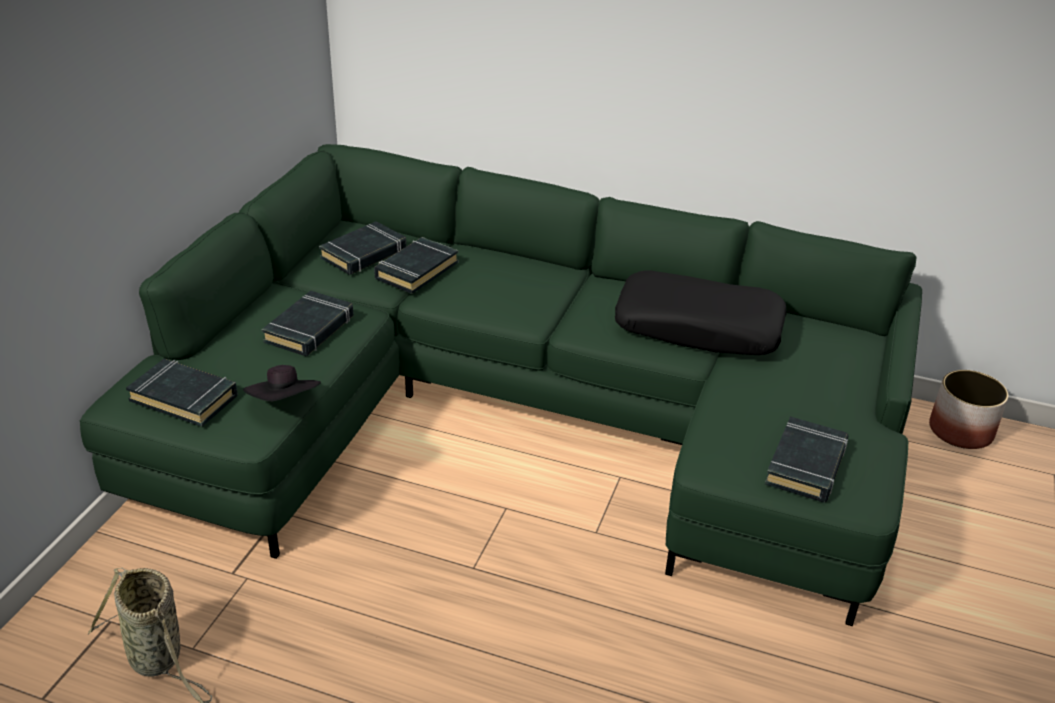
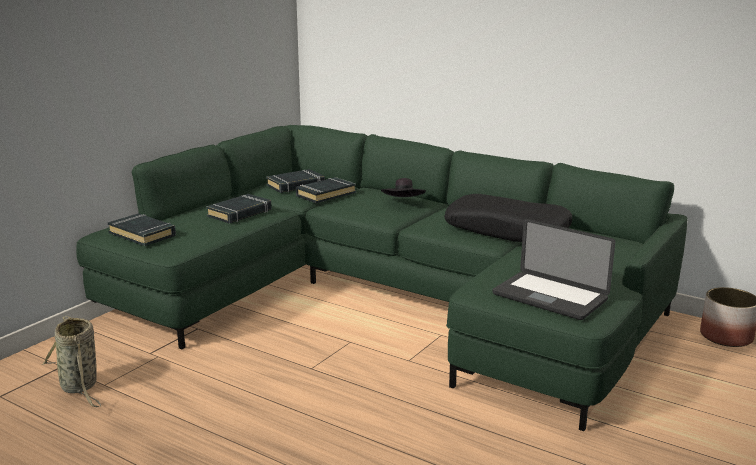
camera: 15 degrees right, 15 degrees down
black hat [243,365,321,401] -> black hat moved to [381,178,426,197]
black book [765,417,848,503] -> laptop [493,219,615,320]

